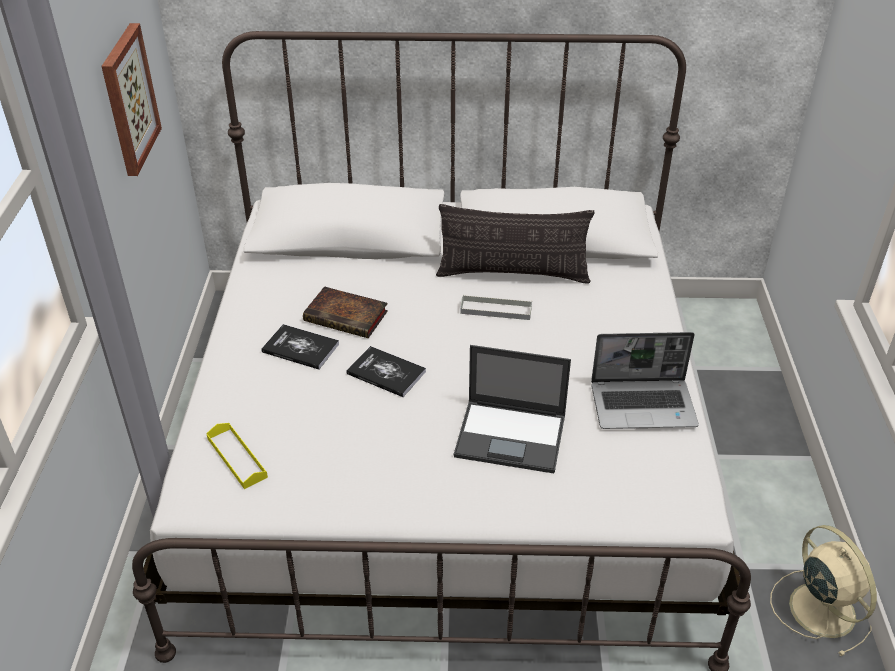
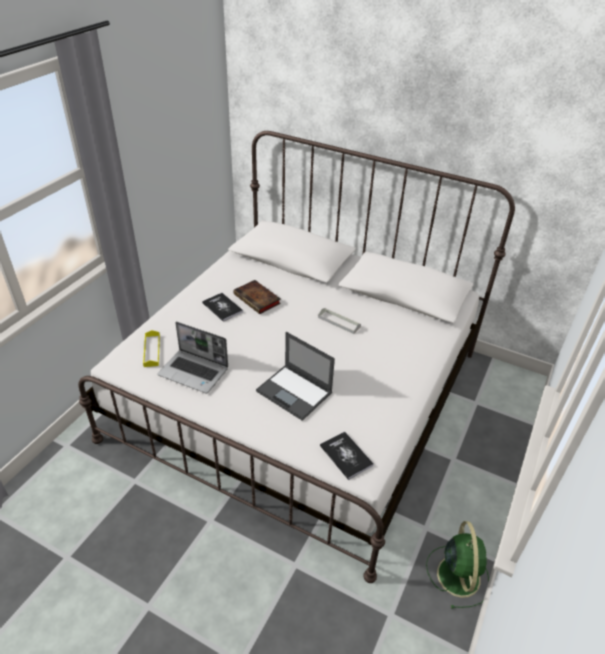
camera: 25 degrees right, 0 degrees up
picture [101,23,162,176] -> none
book [346,346,426,397] -> book moved to [320,432,374,480]
pillow [436,204,595,284] -> none
laptop [591,332,699,429] -> laptop moved to [157,322,228,393]
beige fan [770,525,877,656] -> green fan [426,521,489,608]

